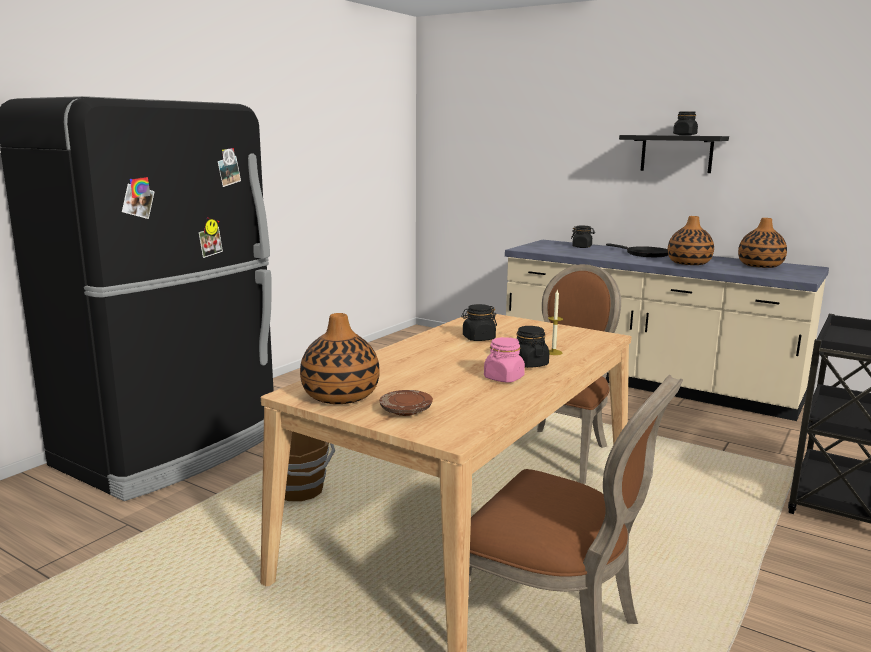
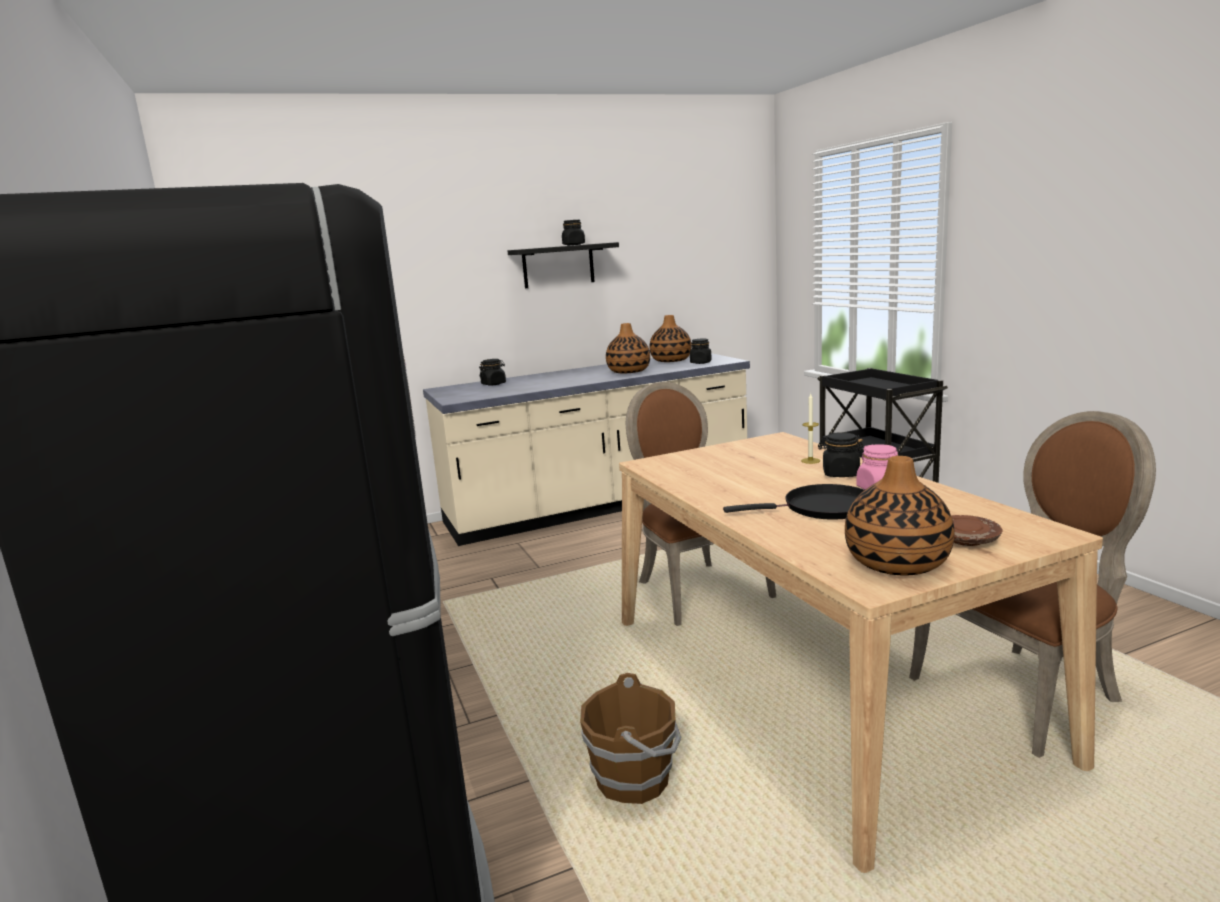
camera: 55 degrees left, 0 degrees up
black jar [461,304,497,341] -> black jar moved to [690,339,712,364]
black frying pan [606,243,668,257] -> black frying pan moved to [723,484,864,520]

